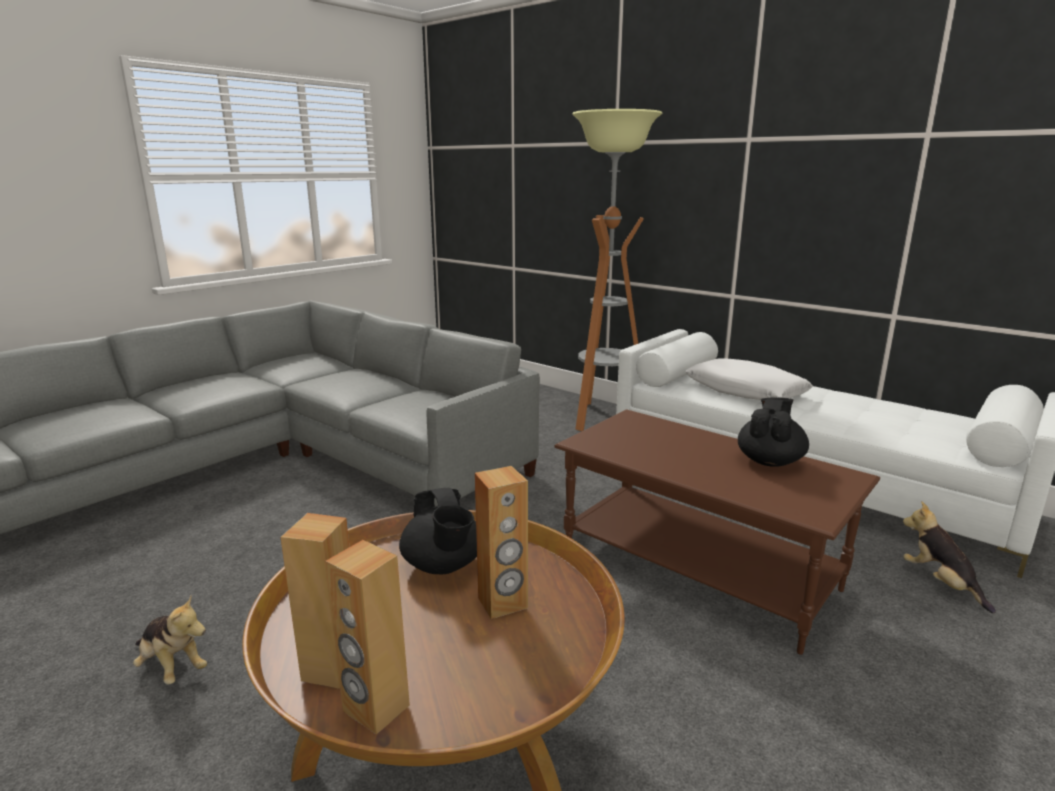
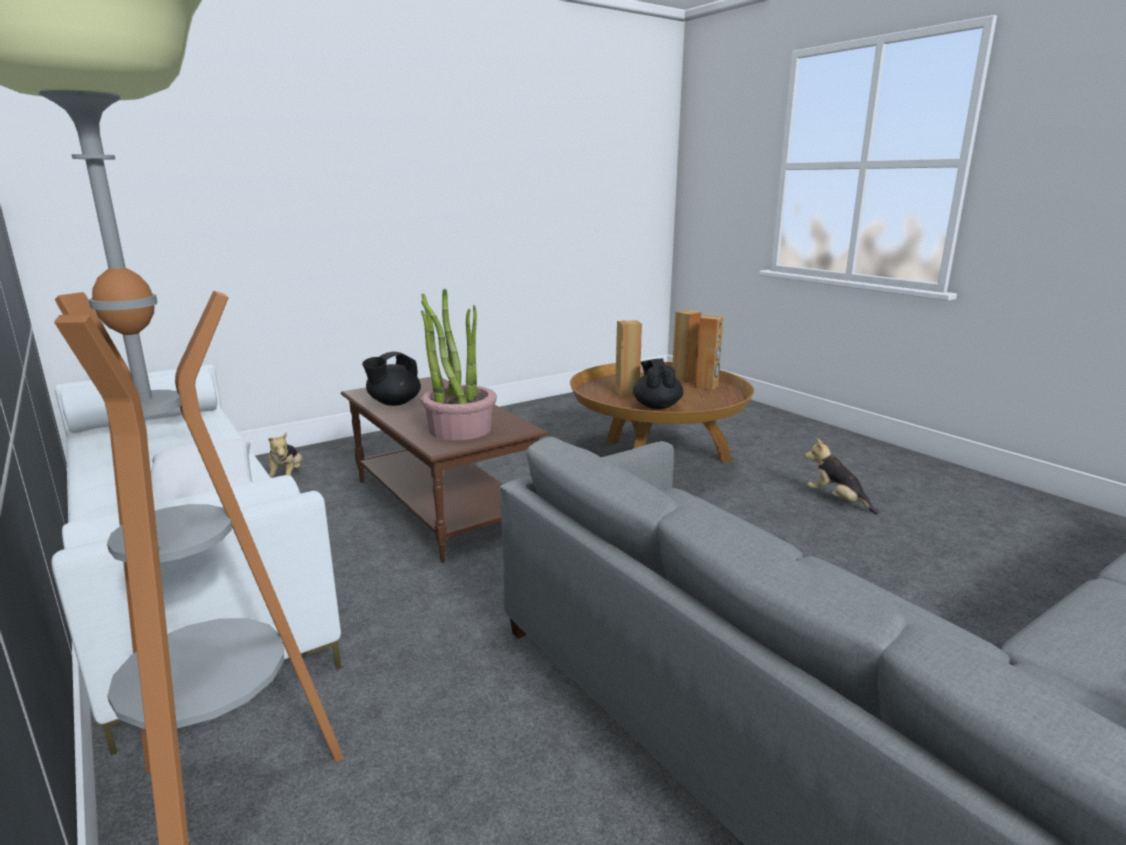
camera: 165 degrees left, 0 degrees up
none -> potted plant [421,289,497,440]

